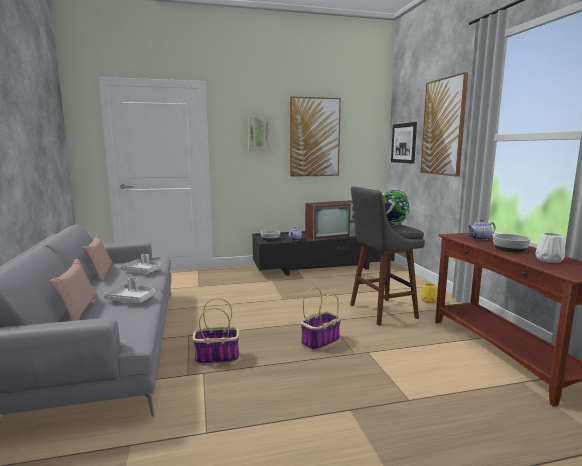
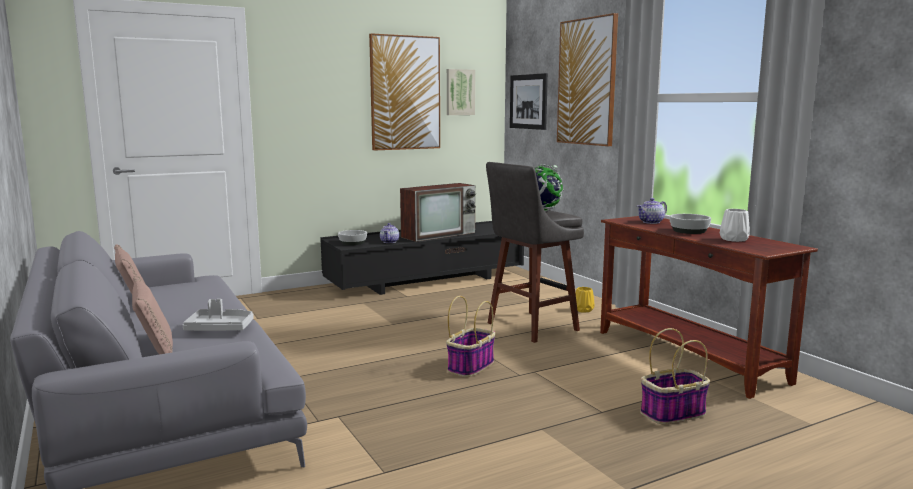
camera: 15 degrees left, 0 degrees up
grey tray [120,254,162,273] -> none
basket [193,298,239,364] -> basket moved to [640,328,710,424]
picture [248,117,271,151] -> picture moved to [447,69,475,115]

